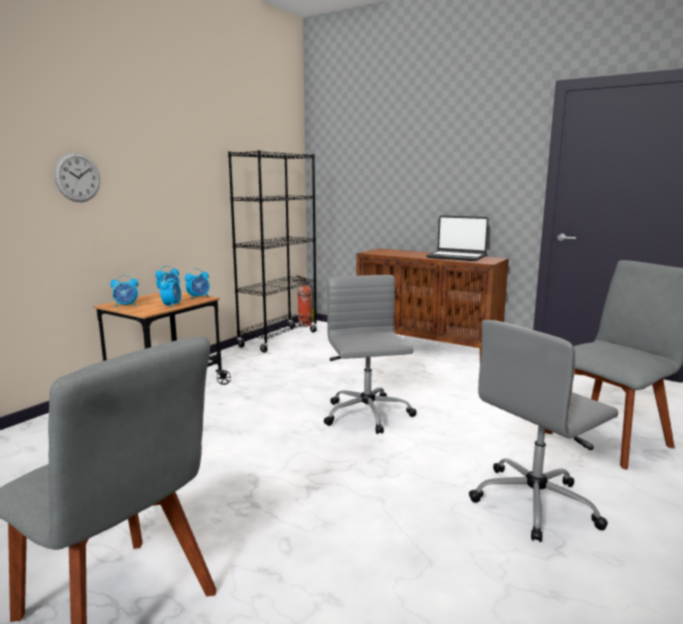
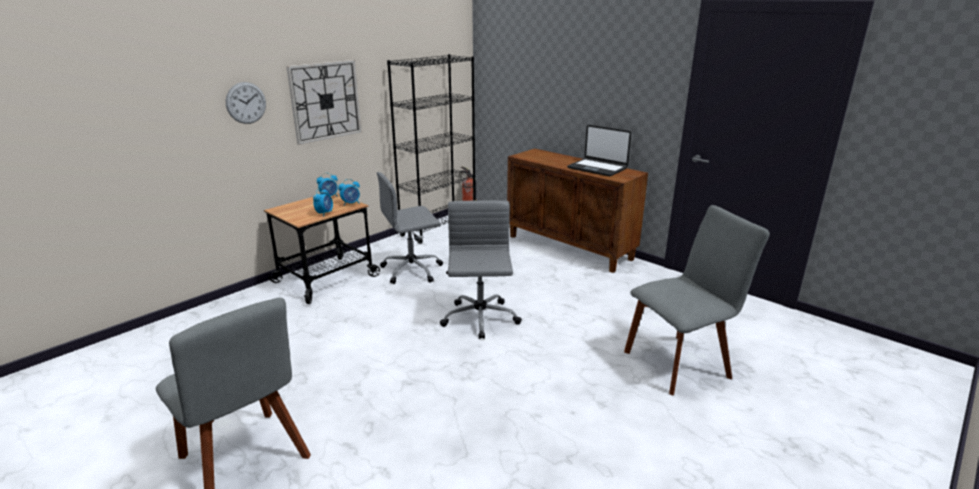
camera: 10 degrees right, 10 degrees up
alarm clock [110,275,139,308] -> none
grey office chair [469,320,618,542] -> grey office chair moved to [377,172,443,284]
none -> wall clock [286,60,362,145]

